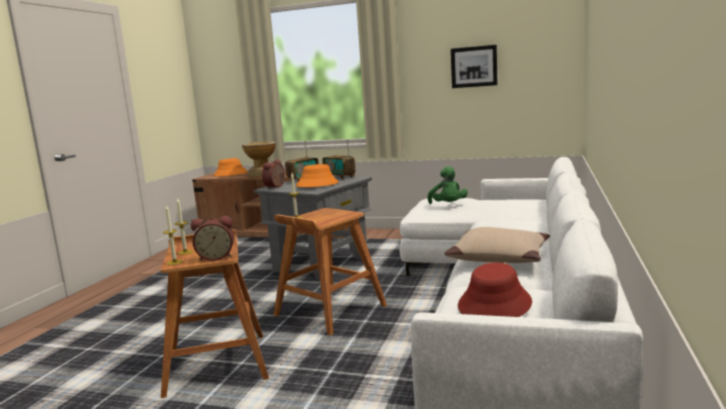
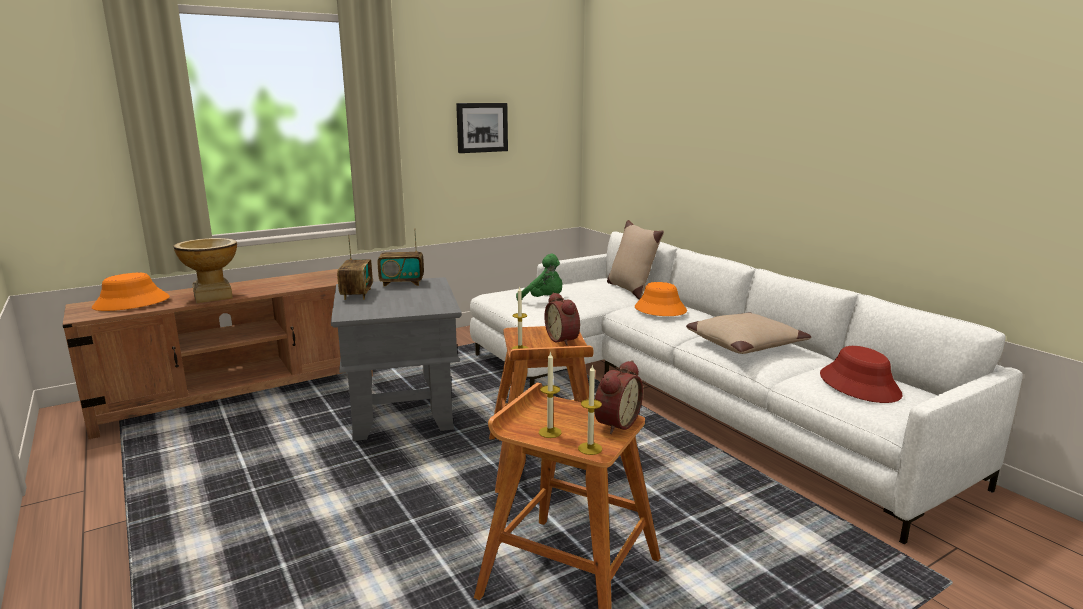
camera: 50 degrees left, 5 degrees up
alarm clock [262,159,285,189] -> alarm clock moved to [544,292,580,346]
orange hat [296,164,338,187] -> orange hat moved to [635,282,687,316]
none -> beige pillow [607,220,664,300]

